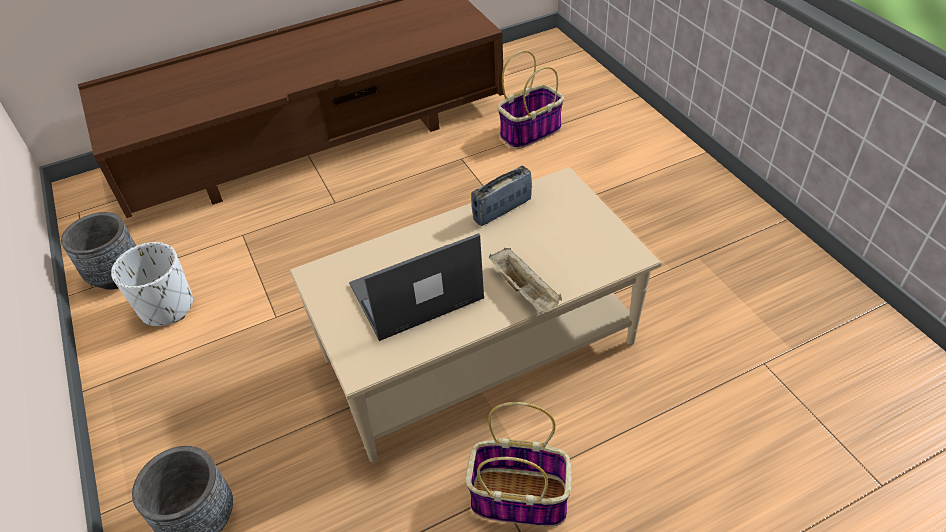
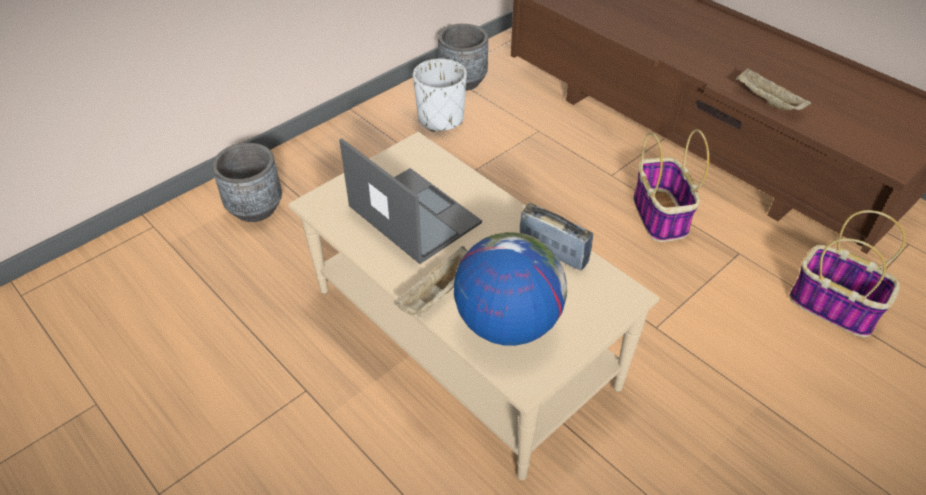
camera: 70 degrees right, 0 degrees up
basket [465,402,572,527] -> basket moved to [633,129,709,242]
none -> globe [454,232,567,346]
none -> beige tray [736,68,811,110]

